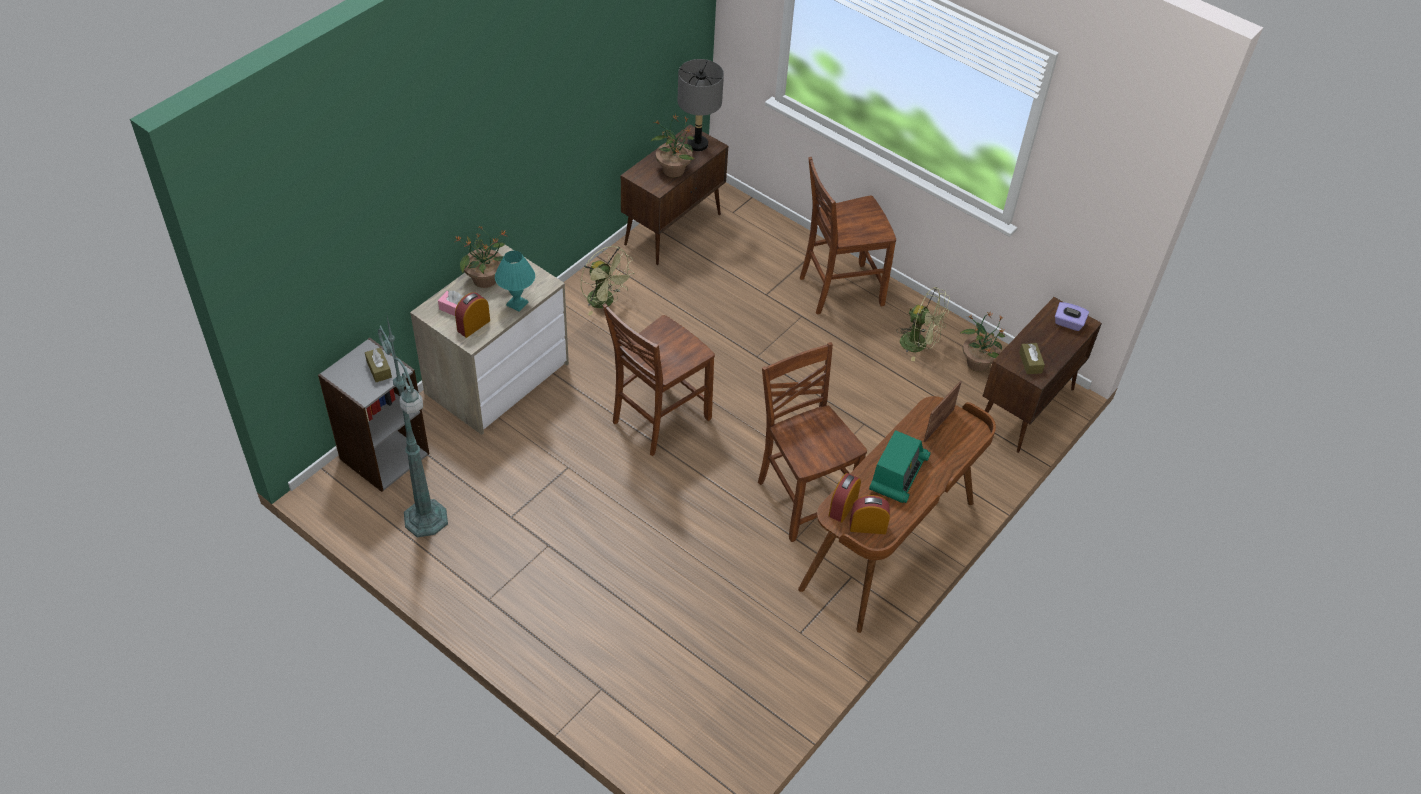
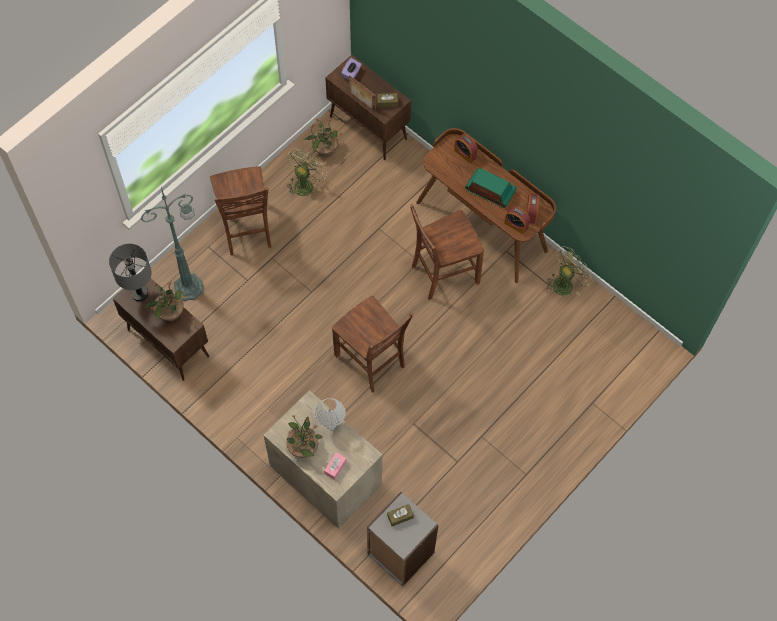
camera: 85 degrees left, 15 degrees up
green floor lamp [378,317,448,537] -> green floor lamp moved to [141,187,203,301]
alarm clock [455,292,490,338] -> alarm clock moved to [454,134,478,164]
turquoise table lamp [495,251,535,312] -> white table lamp [315,398,345,431]
green fan [581,246,634,316] -> green fan moved to [546,246,592,295]
picture frame [924,381,962,442] -> picture frame moved to [349,75,376,112]

